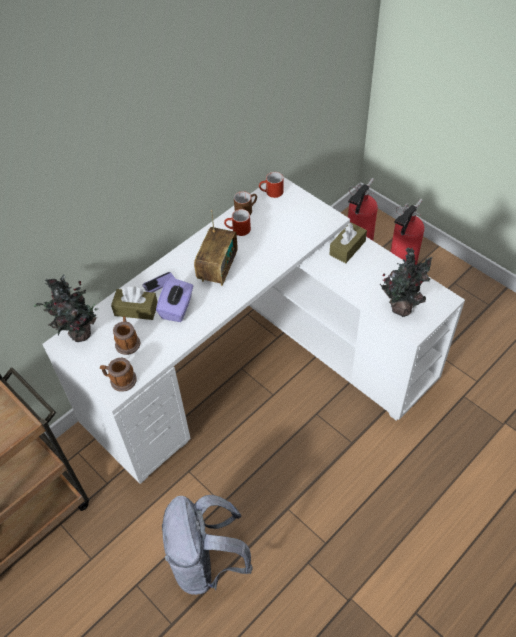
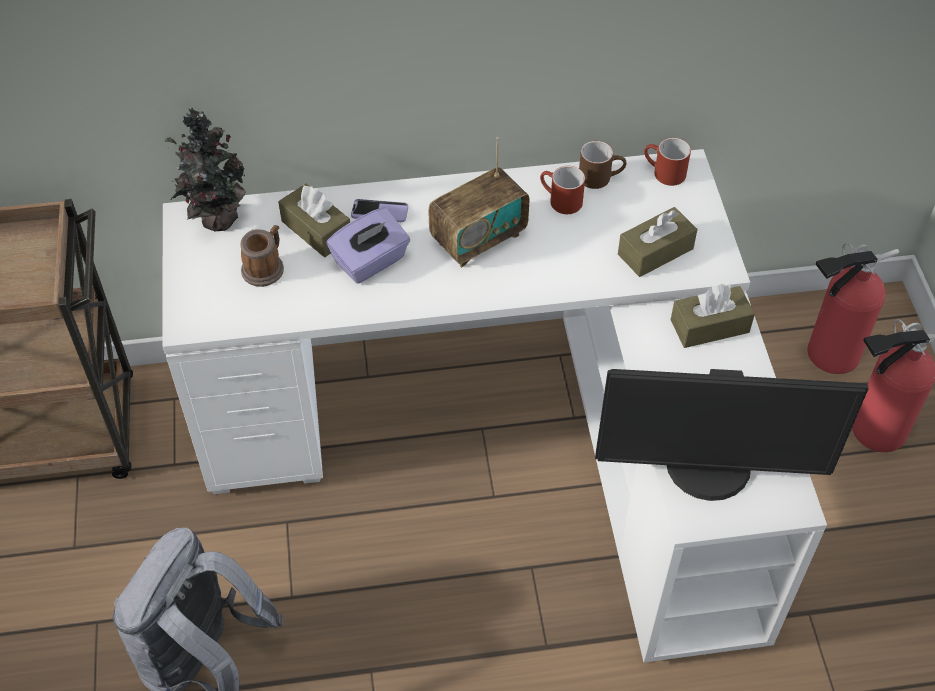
camera: 35 degrees right, 0 degrees up
mug [100,358,137,392] -> none
potted plant [380,247,432,317] -> monitor [595,369,869,501]
none -> brown tissue box [618,207,697,277]

